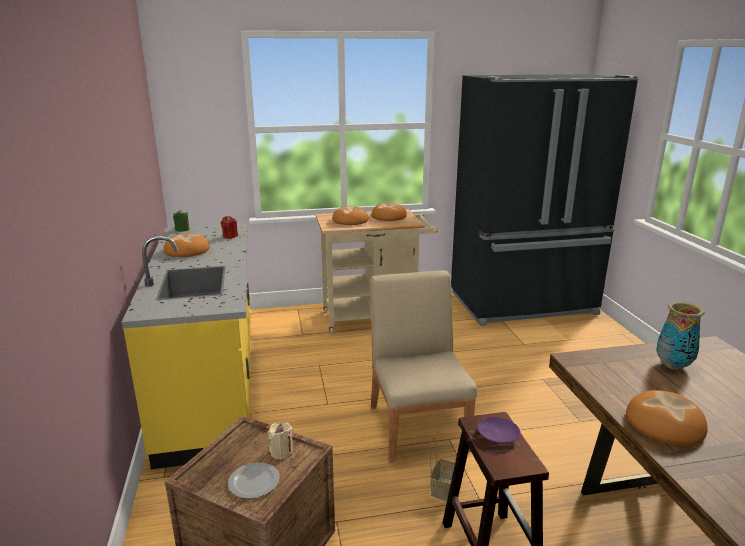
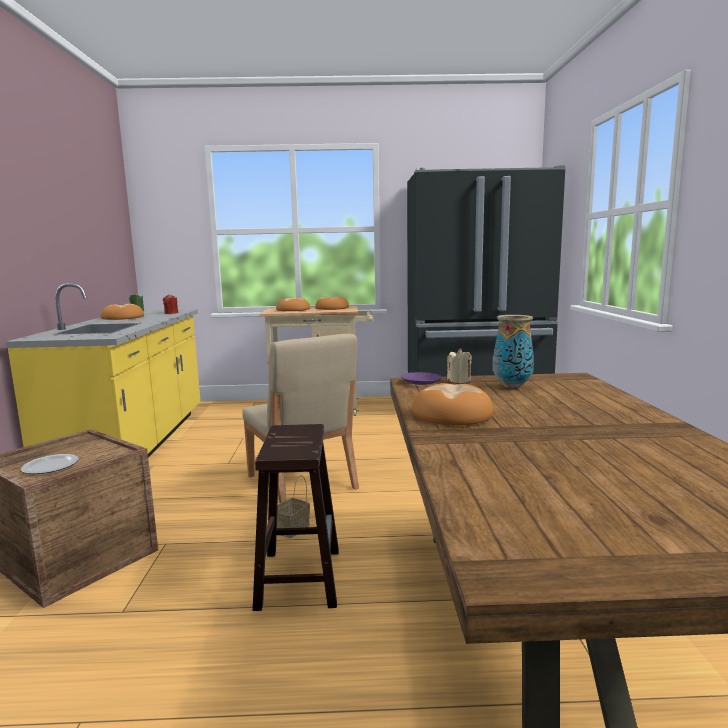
camera: 10 degrees right, 10 degrees down
beige candle [268,423,293,460] -> beige candle moved to [447,348,472,383]
beige chair [370,271,477,463] -> beige chair turned 150 degrees clockwise [243,334,359,503]
purple plate [477,417,521,443] -> purple plate moved to [401,372,441,385]

